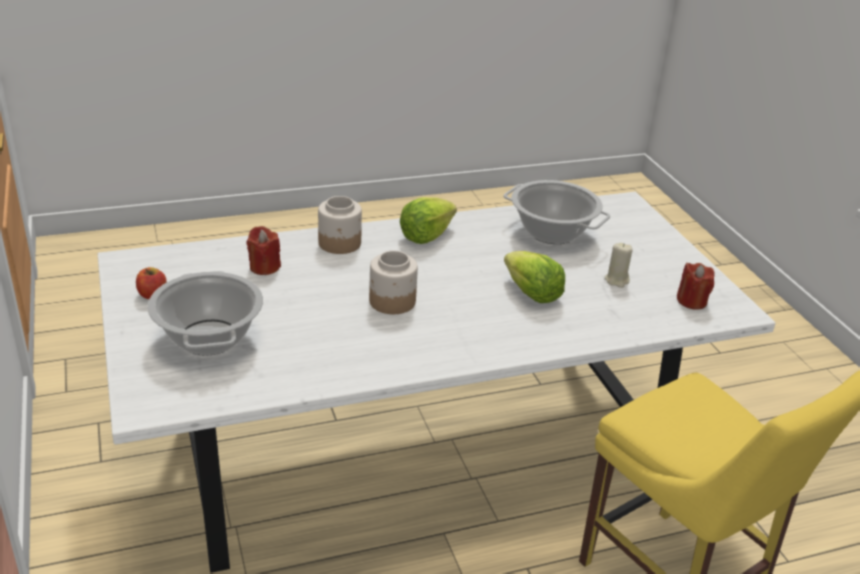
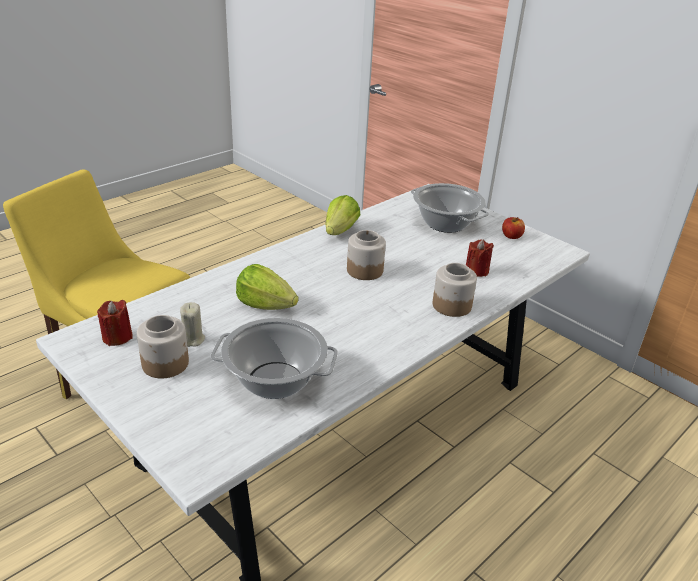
camera: 155 degrees right, 0 degrees up
lettuce [400,197,457,244] -> lettuce moved to [326,195,361,235]
none -> jar [137,315,189,379]

